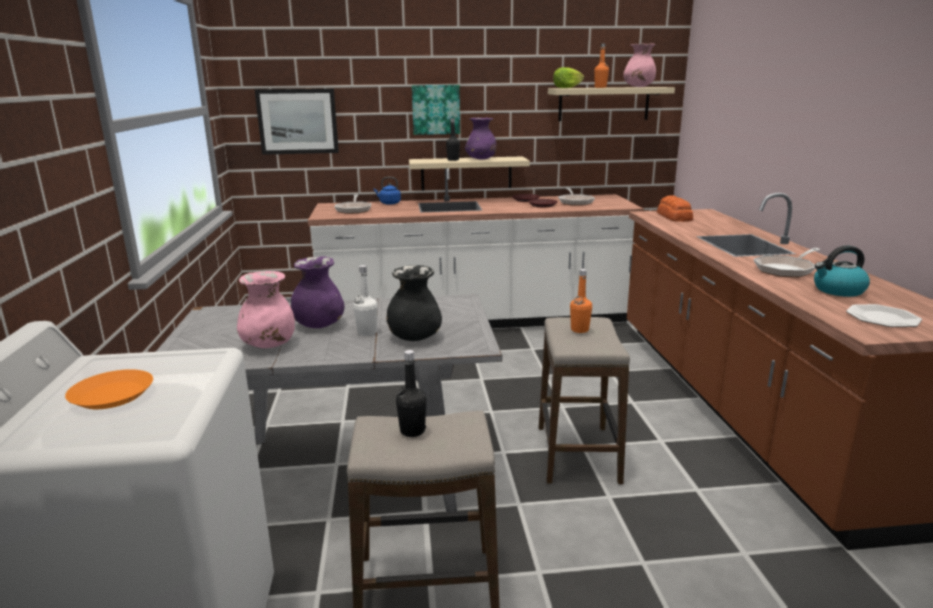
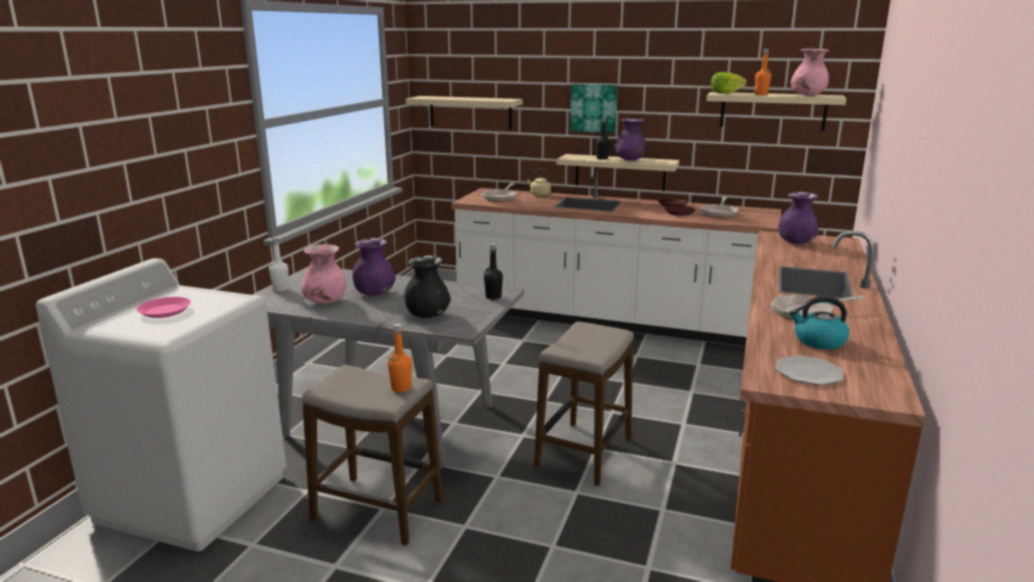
camera: 25 degrees right, 0 degrees up
orange plate [65,369,153,409] -> pink plate [137,297,191,318]
picture [255,89,339,155] -> beige shelf [406,96,522,130]
white bottle [353,265,378,336] -> white bottle moved to [269,237,289,292]
blue kettle [374,177,401,205] -> beige kettle [527,169,551,196]
black bottle [396,350,427,437] -> black bottle moved to [484,244,503,300]
orange bottle [570,269,592,333] -> orange bottle moved to [388,324,412,393]
bread [657,196,693,222] -> purple vase [778,192,819,244]

